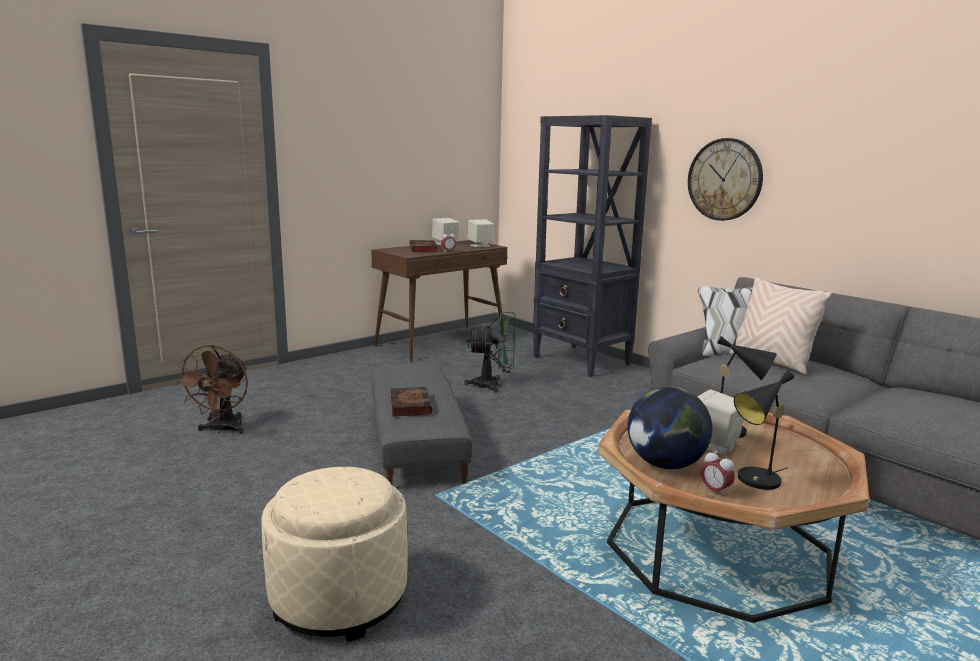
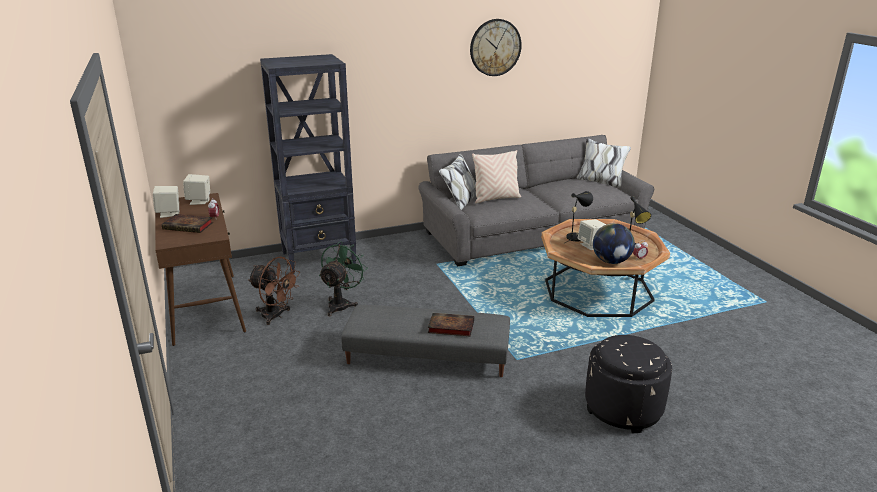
camera: 70 degrees left, 10 degrees up
brown fan [174,345,248,434] -> brown fan moved to [248,257,300,325]
beige ottoman [261,467,408,642] -> black ottoman [585,335,672,433]
wall clock [688,138,763,221] -> wall clock moved to [470,19,522,76]

